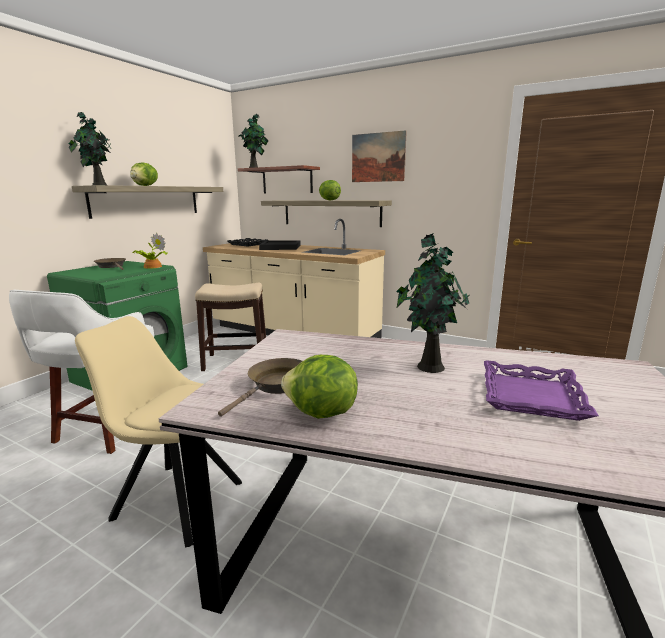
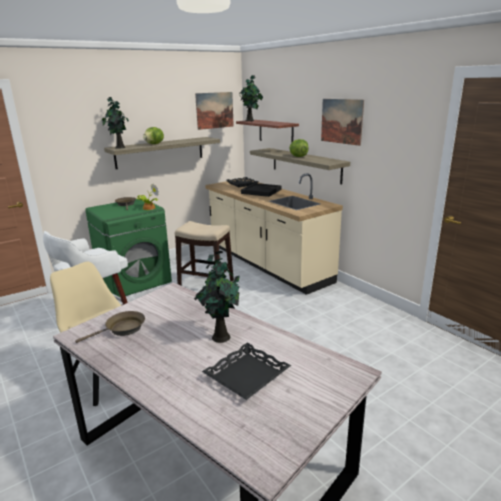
camera: 25 degrees right, 5 degrees up
lettuce [281,355,358,419] -> none
purple tray [484,360,599,421] -> black tray [202,343,291,400]
none -> picture [195,92,234,130]

